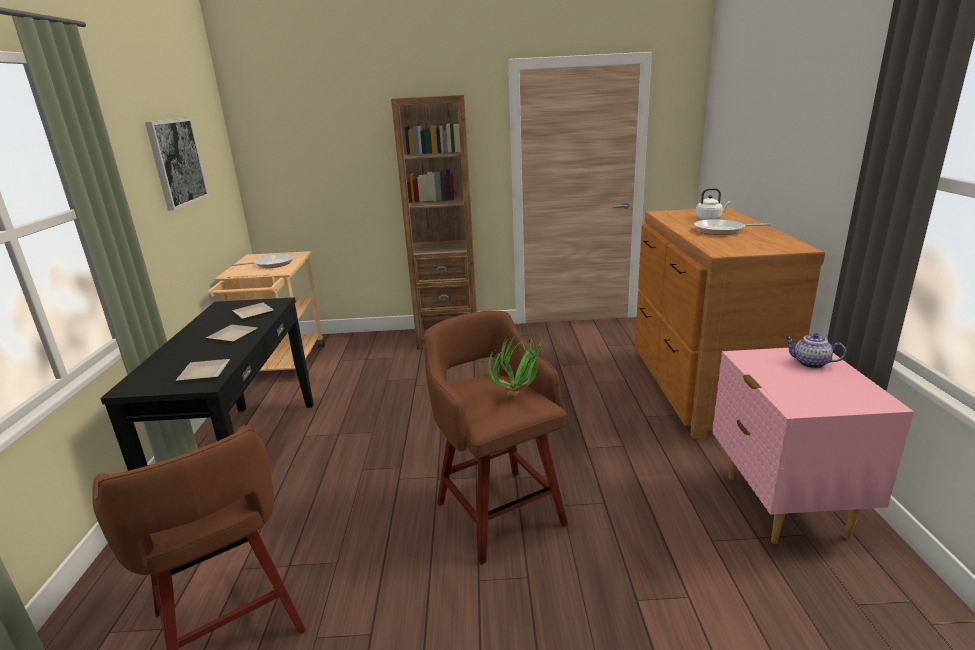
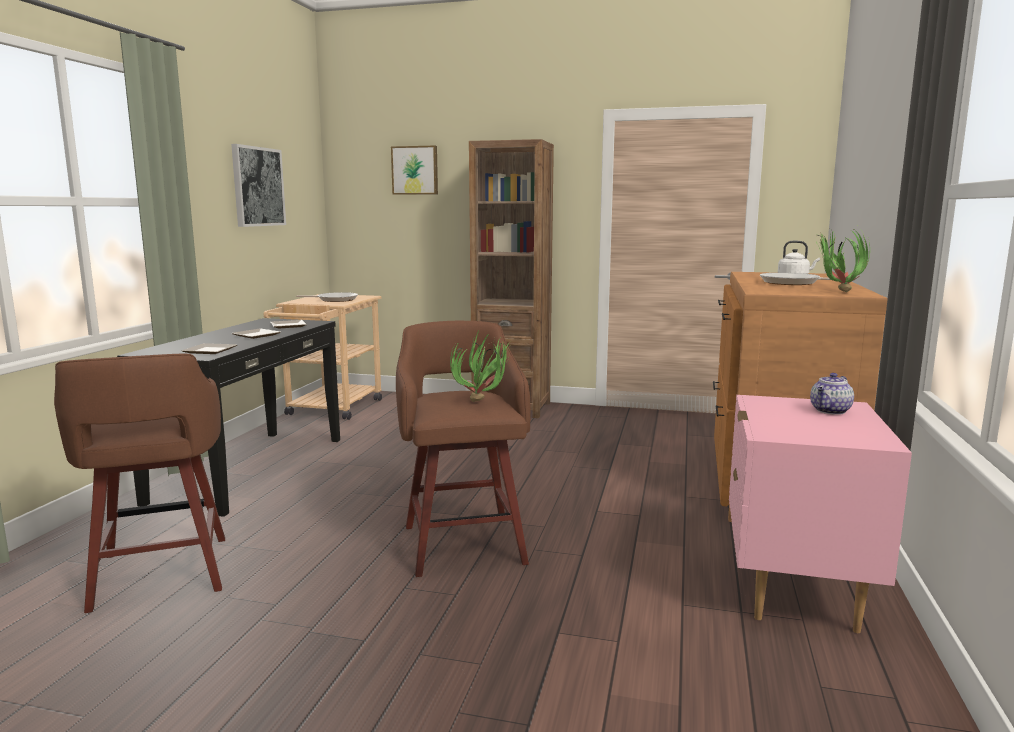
camera: 15 degrees right, 10 degrees down
teapot [784,333,846,369] -> teapot turned 90 degrees counterclockwise [810,373,854,415]
none -> picture [391,146,438,195]
none -> potted plant [814,227,870,292]

